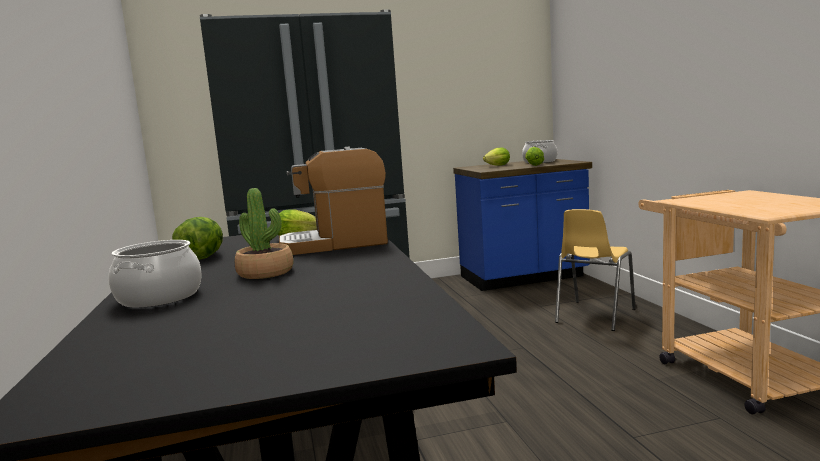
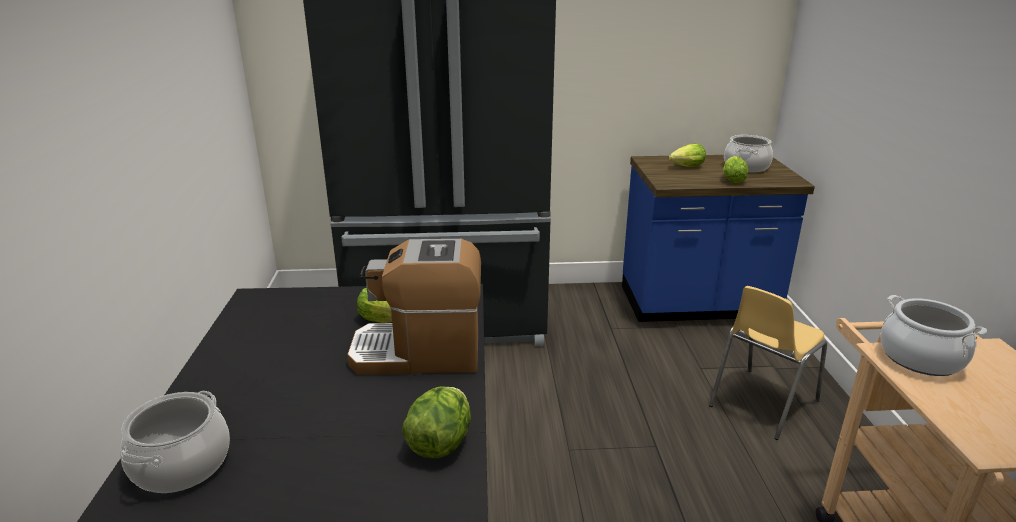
camera: 10 degrees right, 15 degrees up
lettuce [172,217,223,260] -> lettuce moved to [402,386,471,459]
potted plant [235,188,294,279] -> none
none -> cooking pot [880,295,987,376]

